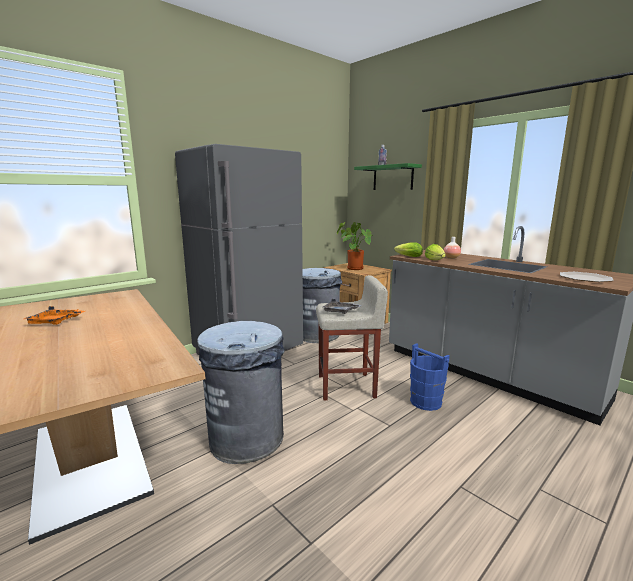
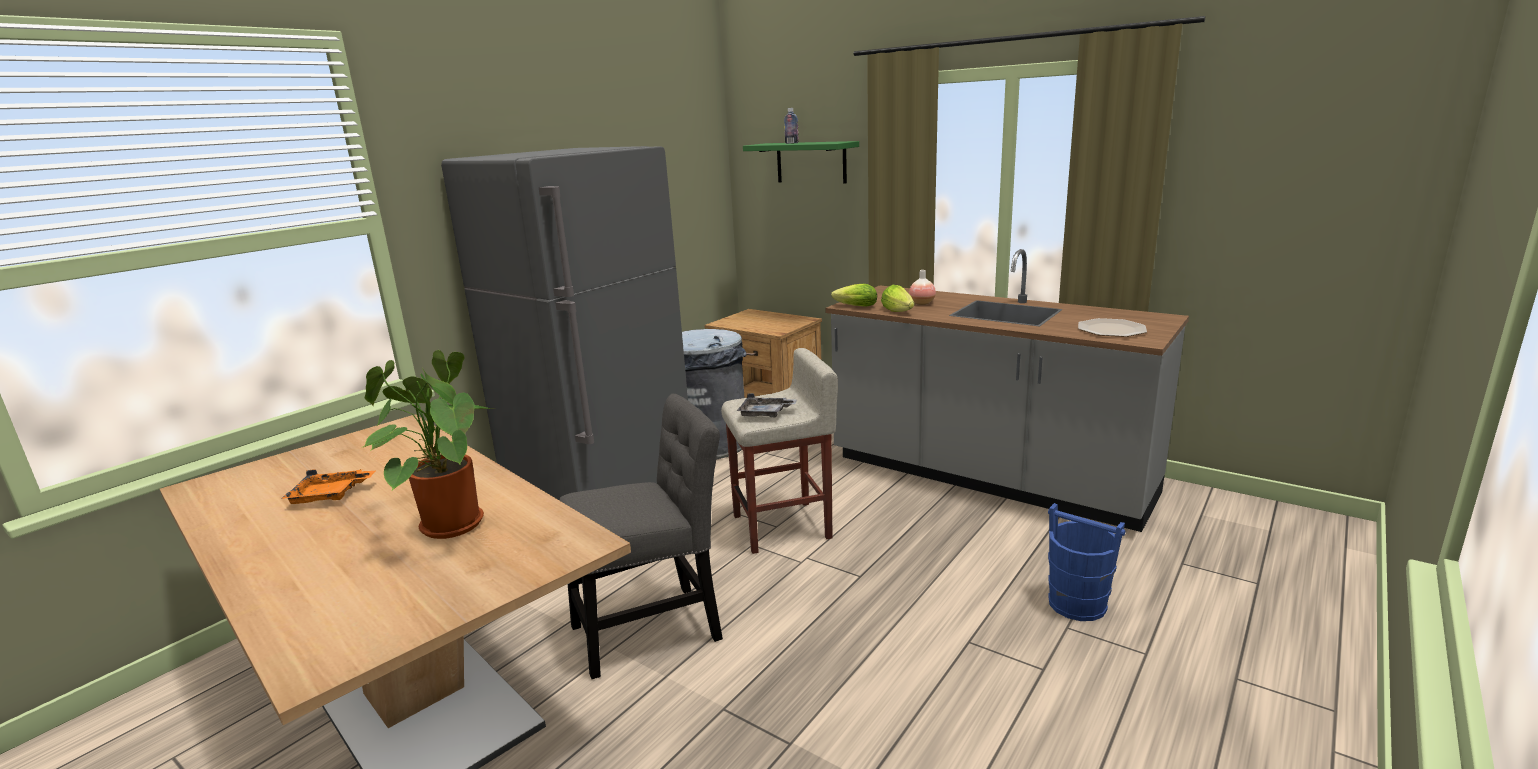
camera: 10 degrees left, 5 degrees up
grey trash can [197,321,284,464] -> grey chair [559,394,723,679]
potted plant [337,222,372,270] -> potted plant moved to [361,350,491,539]
blue bucket [410,343,450,411] -> blue bucket moved to [1048,503,1126,621]

